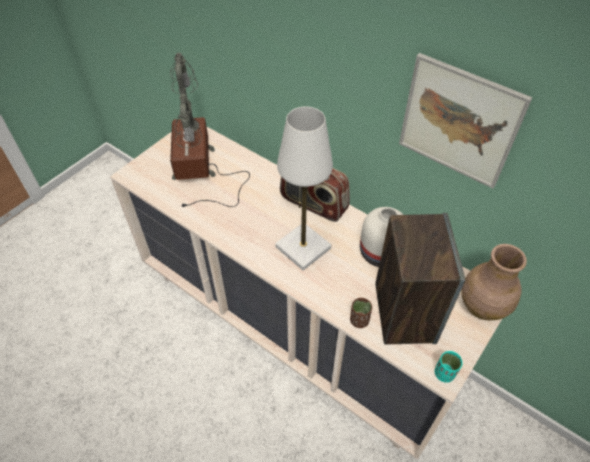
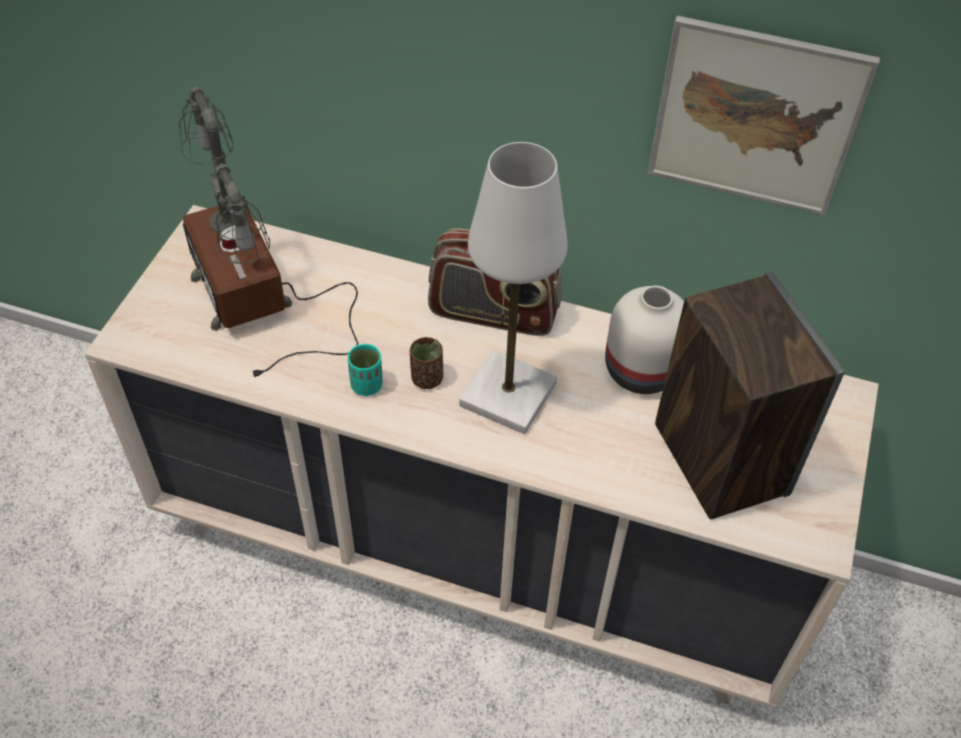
camera: 20 degrees left, 0 degrees up
brown cup [350,298,372,328] -> brown cup moved to [410,337,443,389]
turquoise cup [435,351,463,383] -> turquoise cup moved to [348,344,383,396]
brown vase [461,244,527,320] -> none

